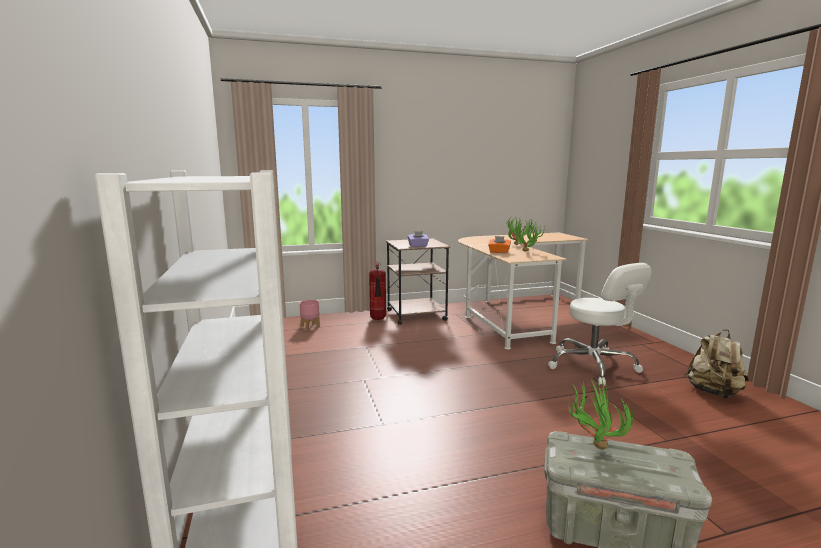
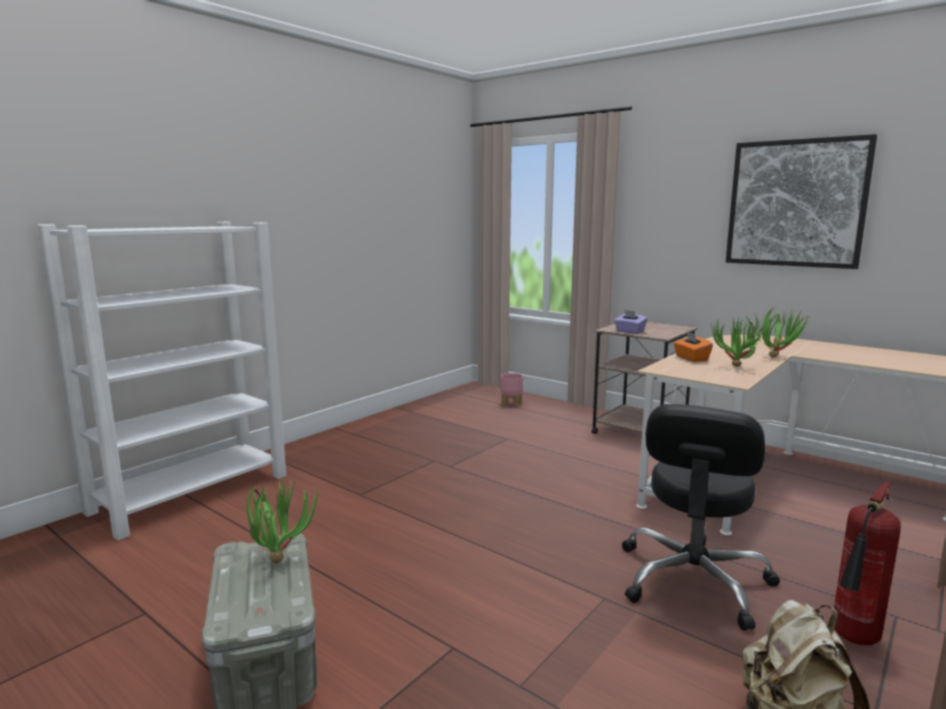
camera: 55 degrees right, 0 degrees up
fire extinguisher [369,259,386,320] -> fire extinguisher moved to [834,481,901,646]
white office chair [548,263,652,386] -> black office chair [622,404,780,631]
none -> picture [726,134,877,269]

